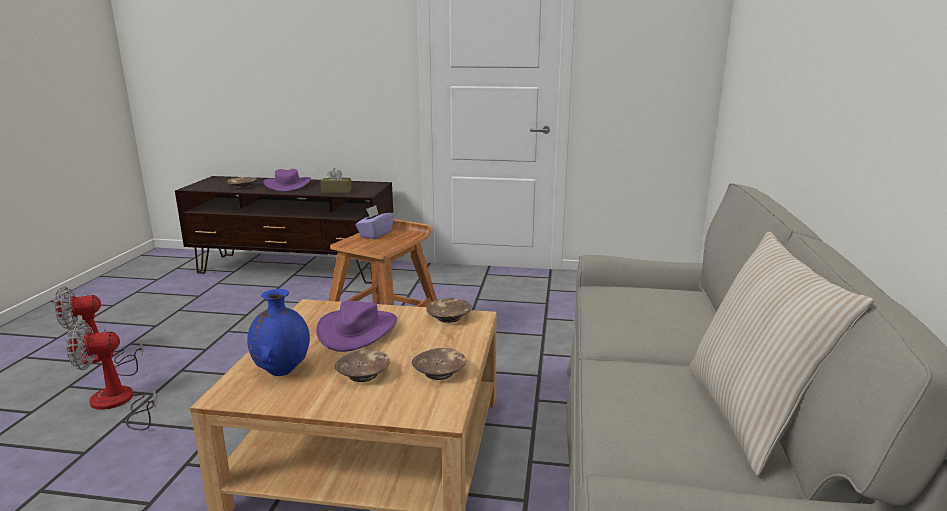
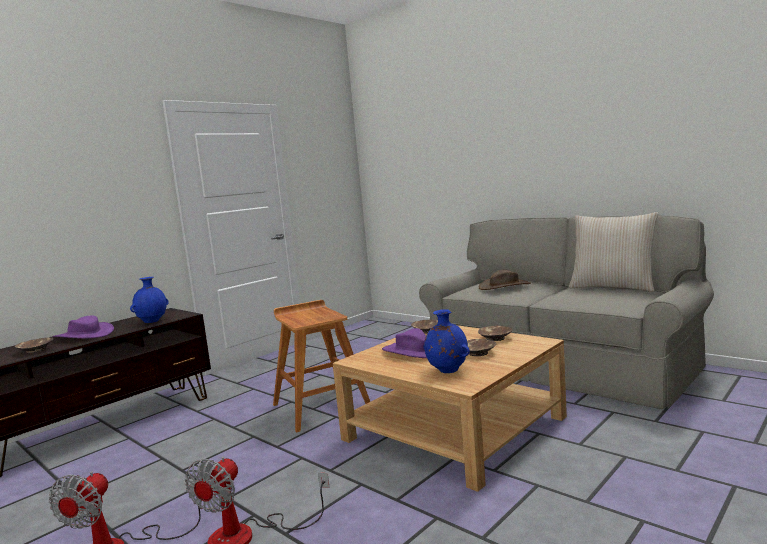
camera: 55 degrees left, 10 degrees down
brown tissue box [320,168,352,193] -> blue vase [130,277,169,323]
purple tissue box [356,205,394,239] -> none
none -> brown hat [479,270,531,290]

